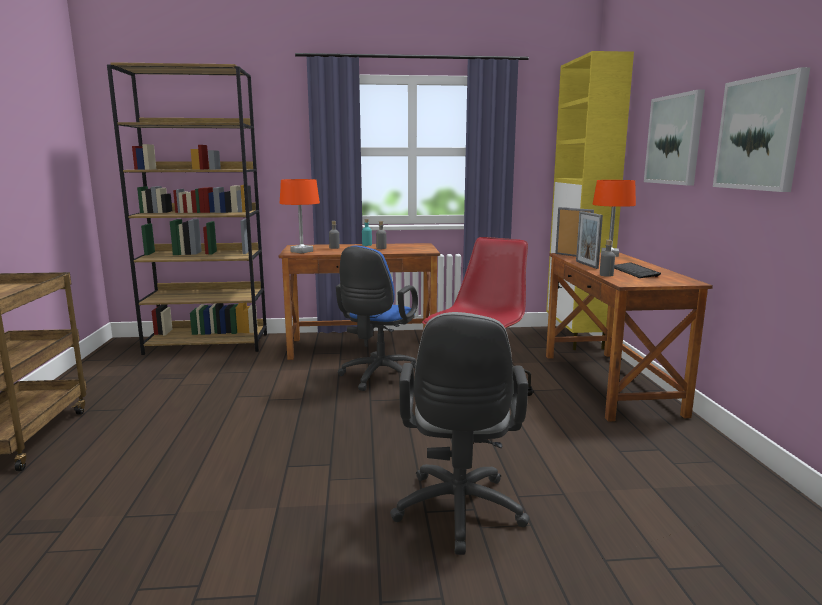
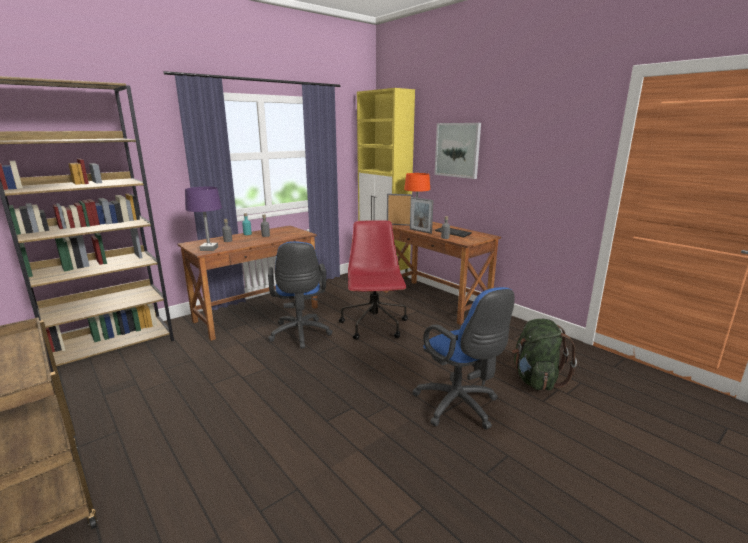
camera: 35 degrees left, 5 degrees up
orange table lamp [280,179,320,253] -> purple table lamp [185,187,222,251]
grey office chair [390,312,530,555] -> blue office chair [412,287,515,430]
picture [713,67,810,192] -> none
none -> green backpack [512,319,577,391]

